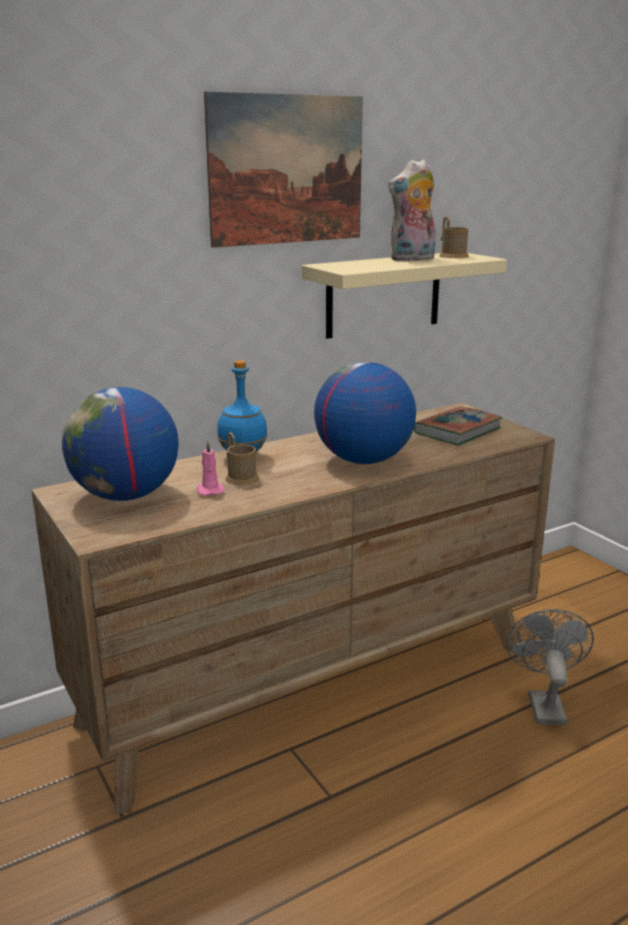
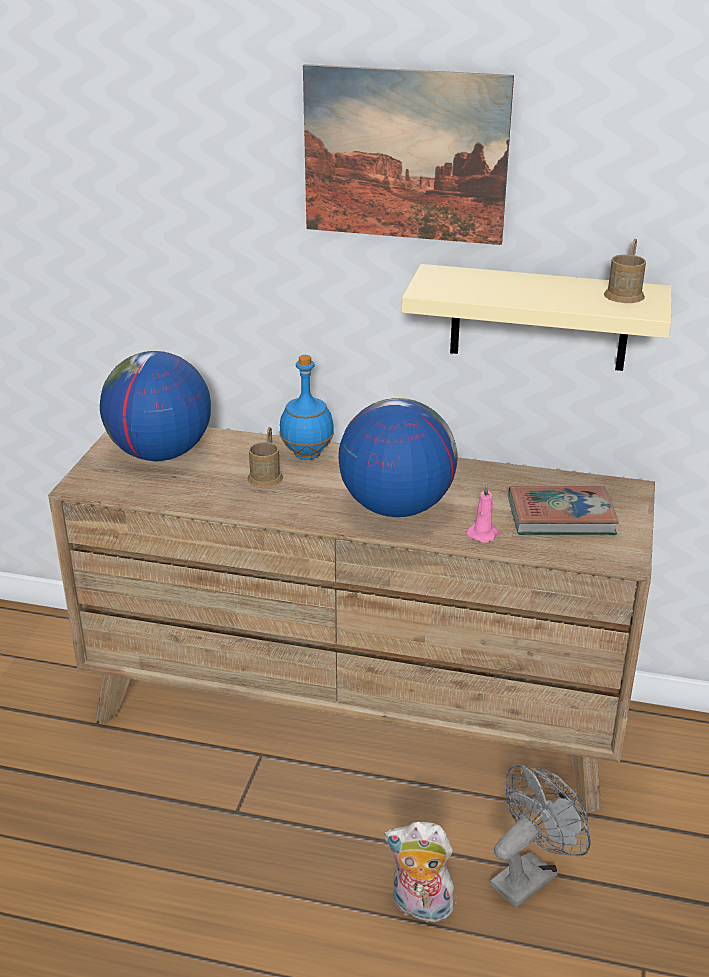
camera: 45 degrees right, 10 degrees up
pink candle [197,441,225,496] -> pink candle moved to [466,484,499,543]
plush toy [388,159,436,261] -> plush toy moved to [384,821,457,927]

